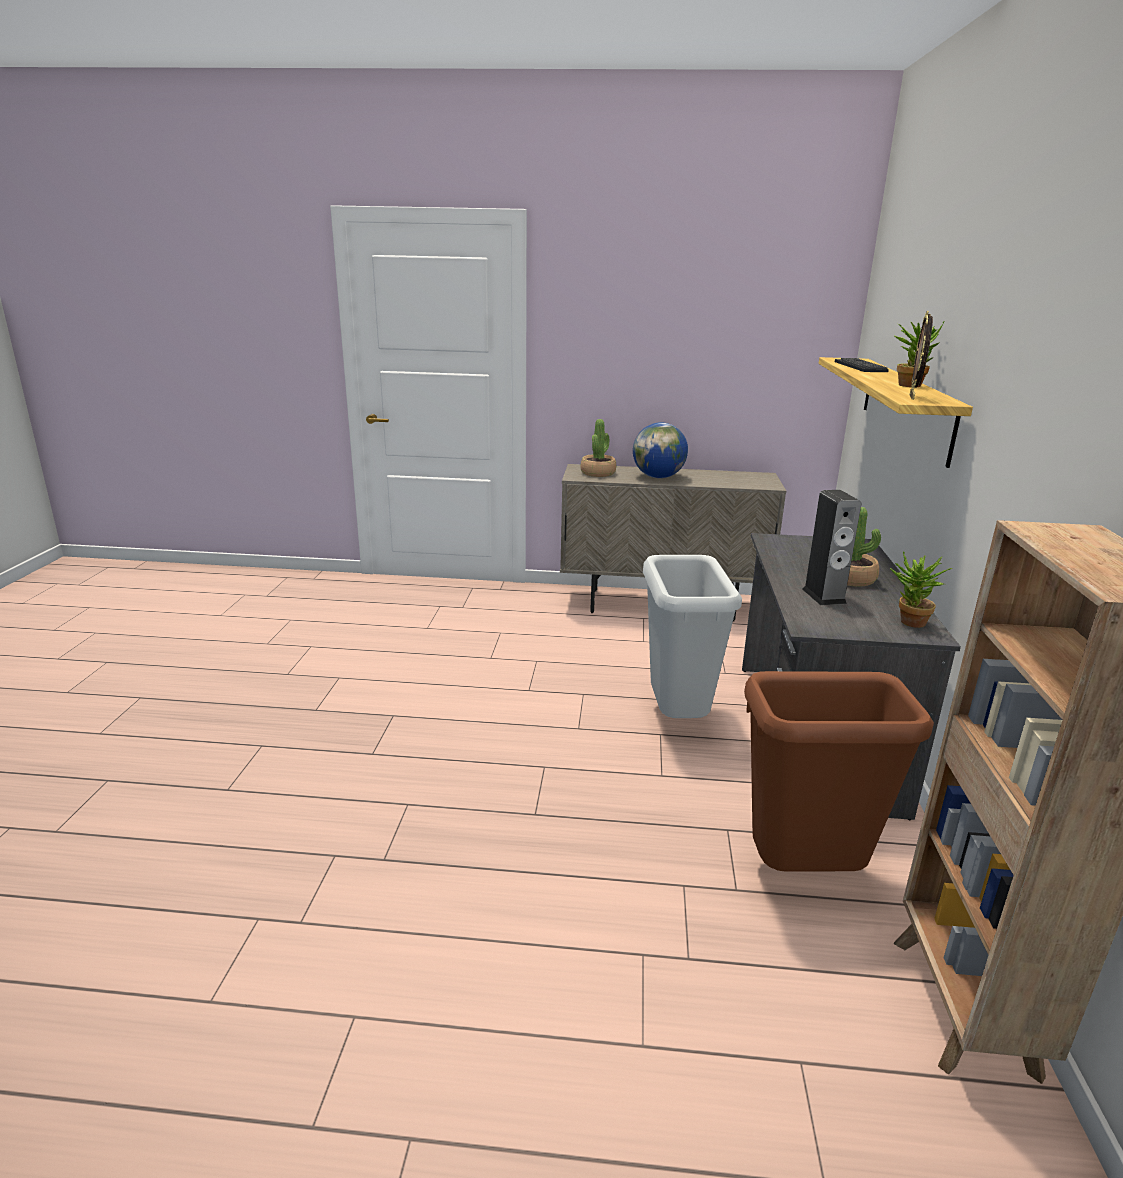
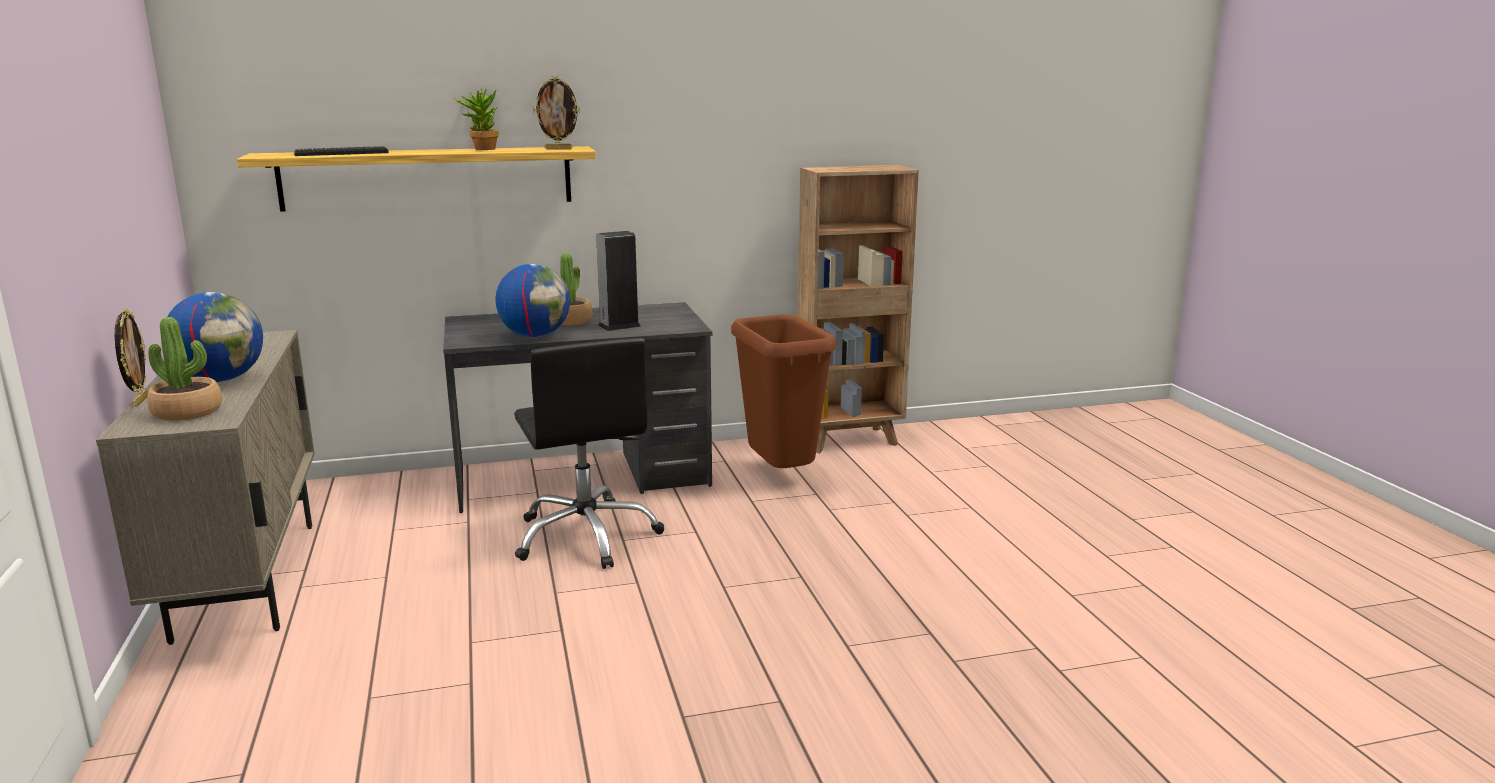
camera: 110 degrees left, 5 degrees down
grey trash can [643,555,742,718] -> black office chair [514,338,664,569]
potted plant [890,551,953,628] -> none
none -> picture frame [115,309,148,407]
none -> globe [496,264,570,337]

